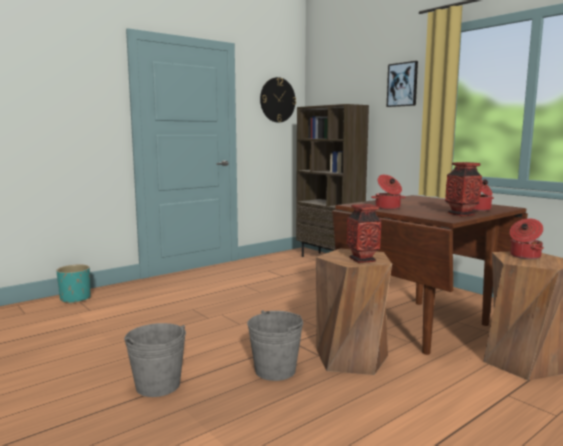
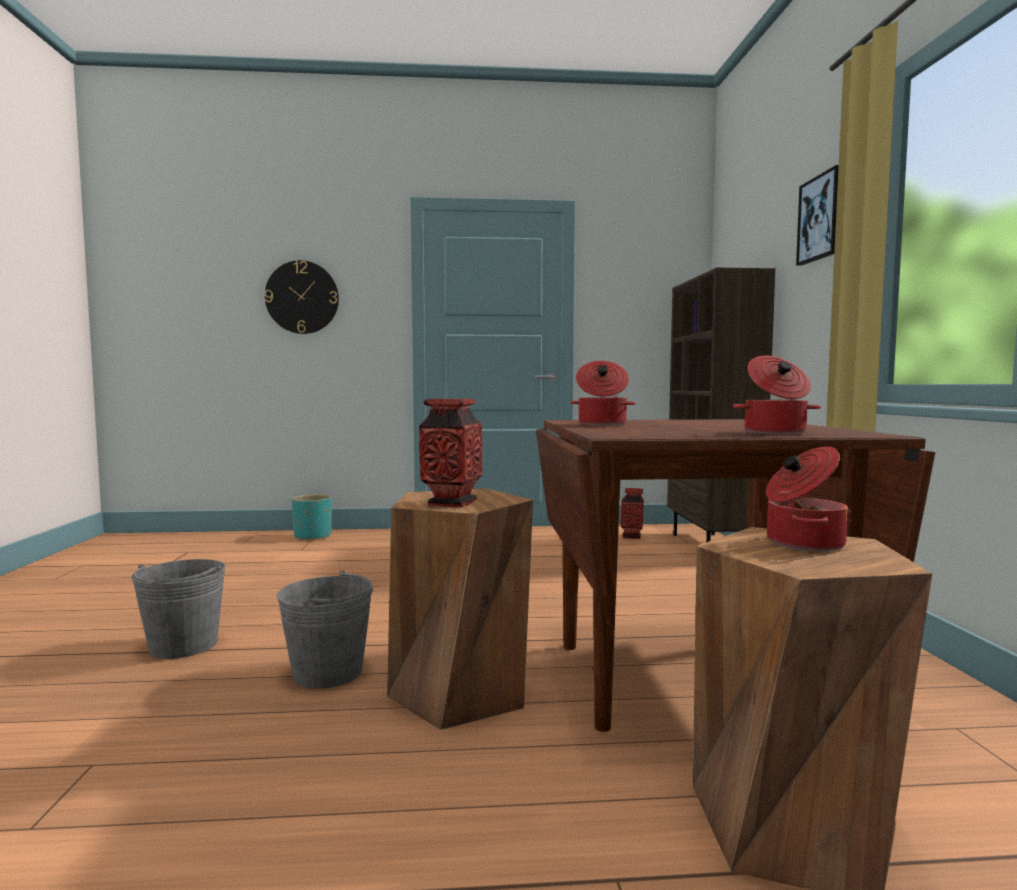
camera: 35 degrees right, 5 degrees down
wall clock [260,77,296,122] -> wall clock moved to [264,260,339,334]
vase [445,162,482,216] -> vase moved to [621,488,644,539]

